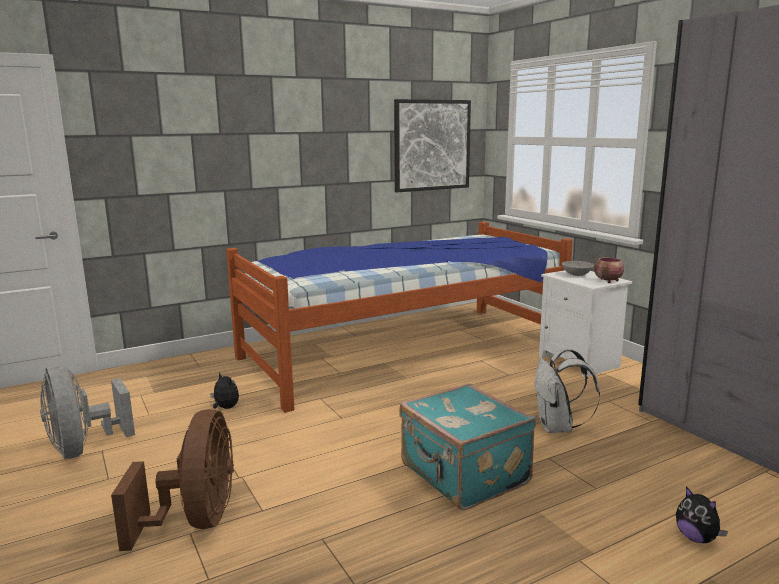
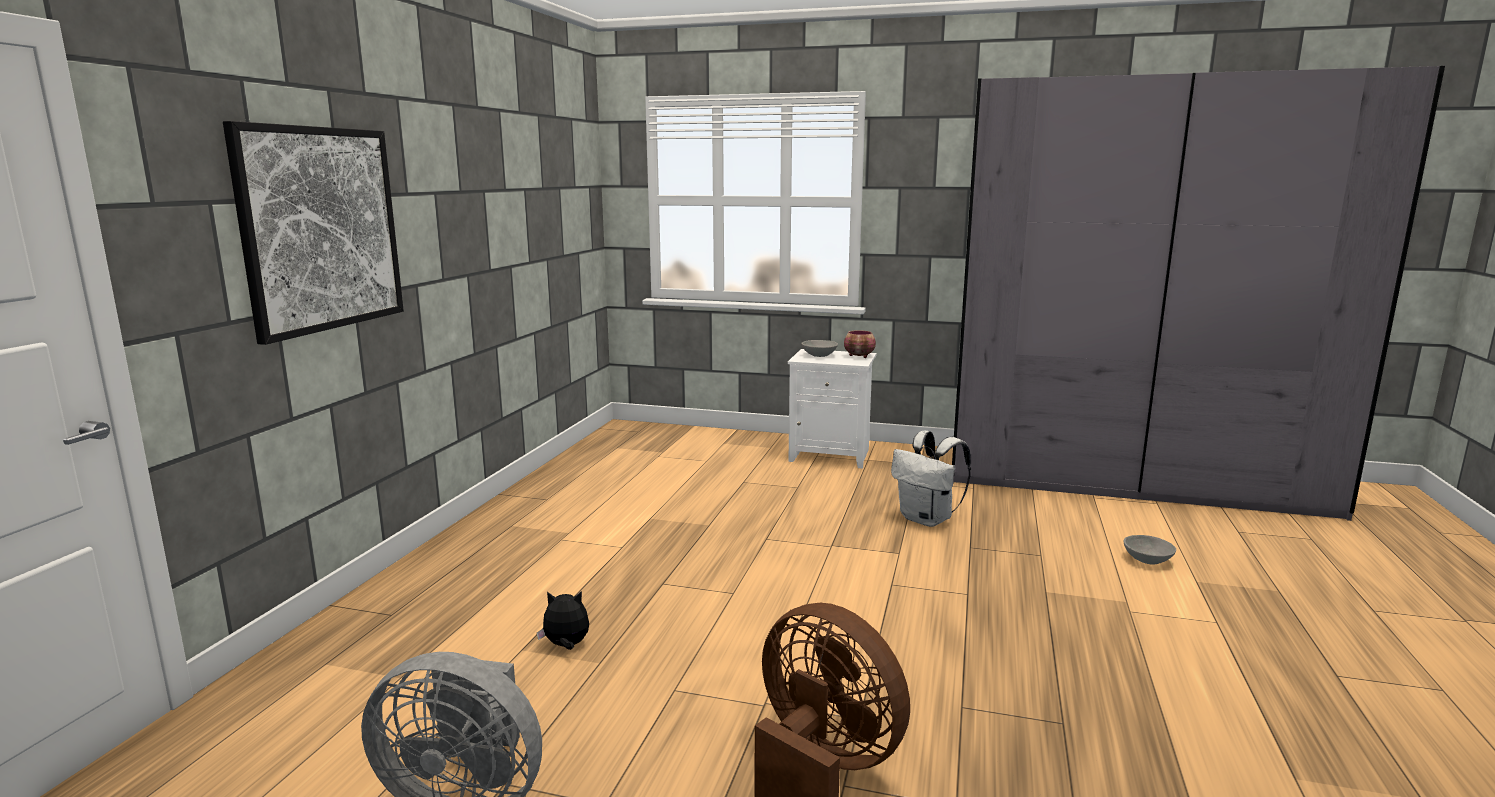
camera: 45 degrees left, 0 degrees up
bed [226,222,573,413] -> none
picture [394,99,471,192] -> picture moved to [223,121,404,345]
turquoise suitcase [400,383,536,510] -> none
plush toy [676,487,728,543] -> grey bowl [1123,535,1176,565]

